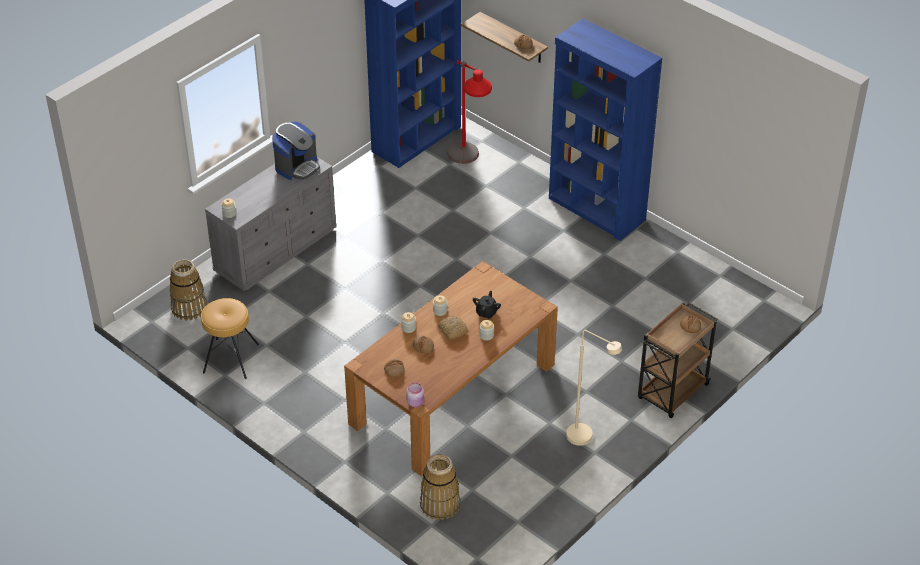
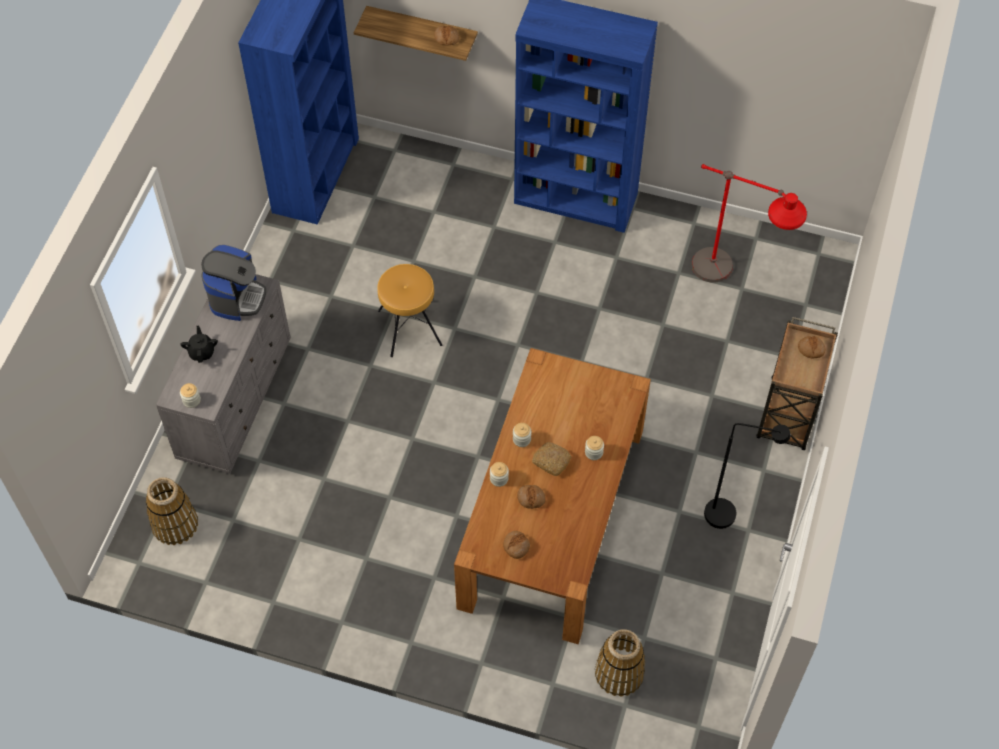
camera: 25 degrees left, 15 degrees up
brown stool [201,298,259,379] -> brown stool moved to [377,264,442,357]
pink jar [406,382,424,407] -> none
red floor lamp [448,60,492,164] -> red floor lamp moved to [691,164,807,283]
black teapot [473,291,501,319] -> black teapot moved to [181,325,218,363]
beige floor lamp [566,330,622,445] -> black floor lamp [704,423,791,529]

